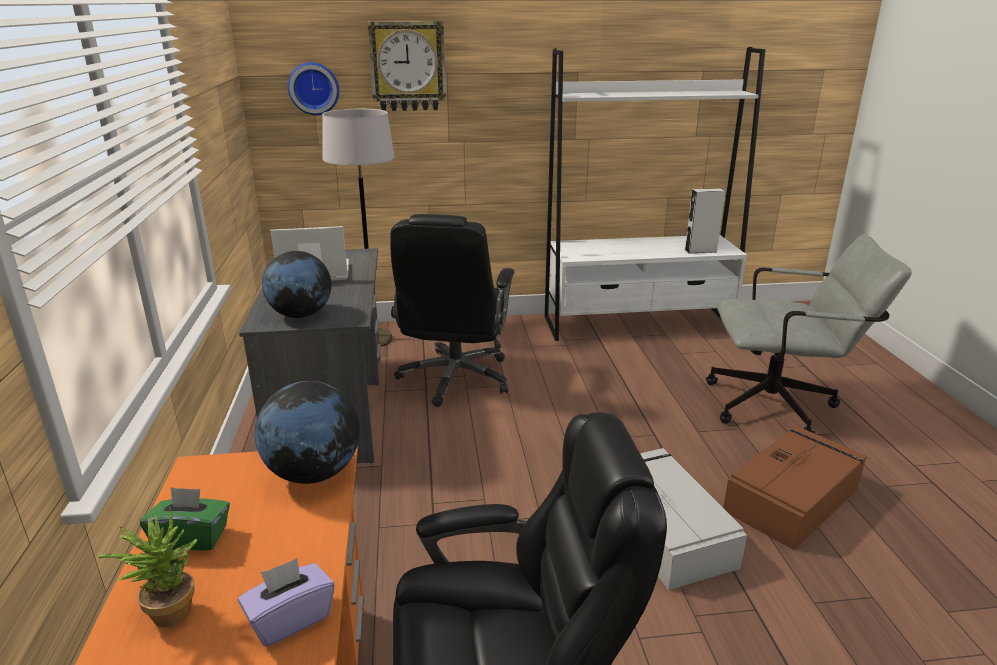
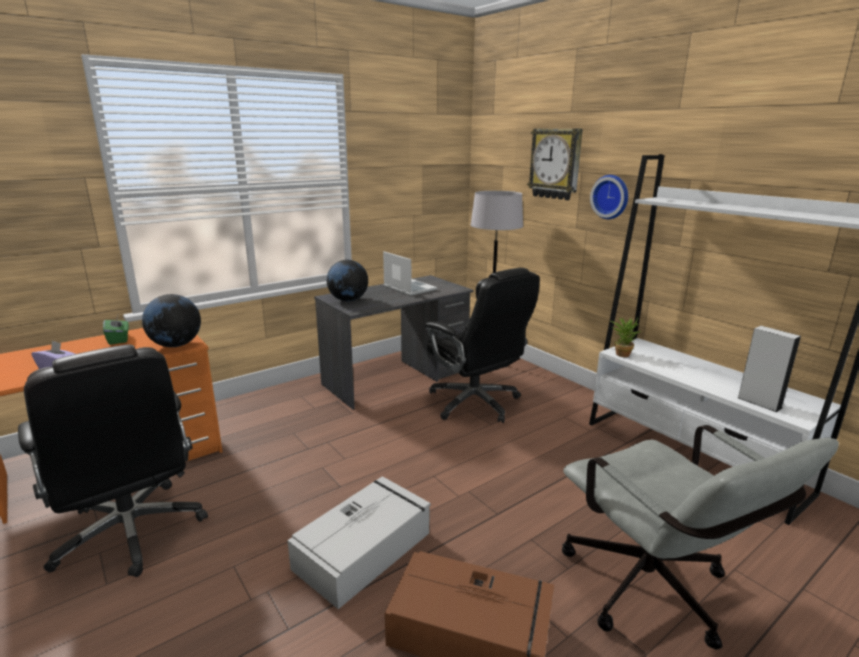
camera: 60 degrees right, 5 degrees down
potted plant [98,506,198,628] -> potted plant moved to [610,318,641,357]
wall clock [288,62,339,115] -> wall clock moved to [590,175,628,219]
black office chair [390,214,514,407] -> black office chair turned 105 degrees counterclockwise [425,268,540,423]

